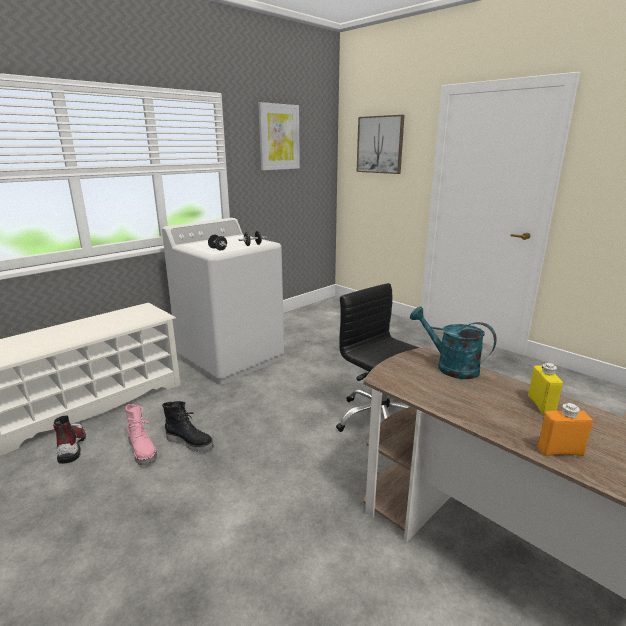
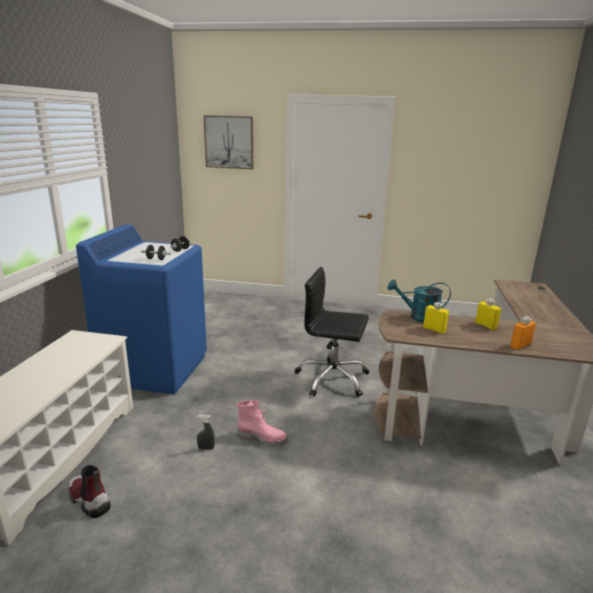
camera: 35 degrees left, 0 degrees up
pink boot [125,404,157,465] -> pink boot moved to [237,400,288,447]
white washing machine [162,218,284,385] -> blue washing machine [76,224,207,394]
black boot [162,401,214,452] -> grey spray bottle [197,415,215,450]
picture [258,102,300,170] -> none
none -> yellow bottle [423,302,449,334]

